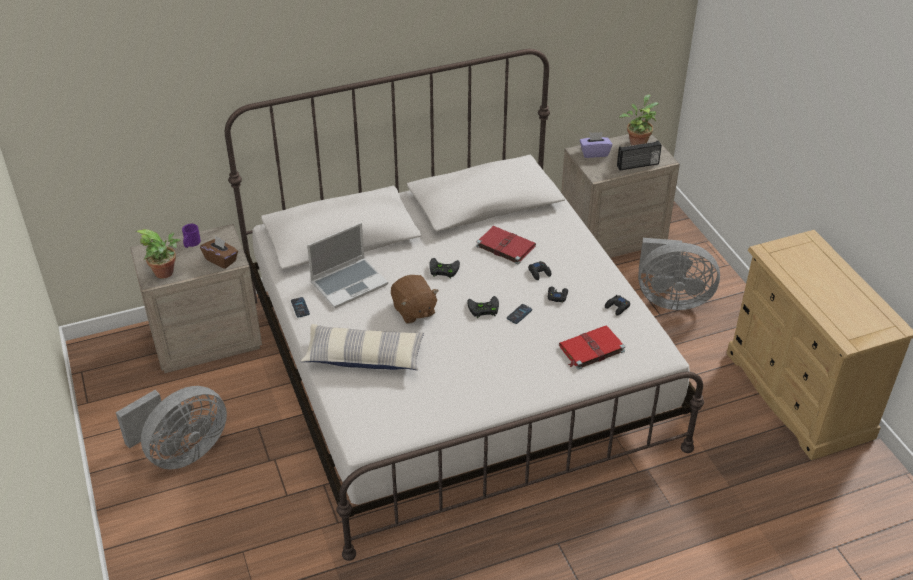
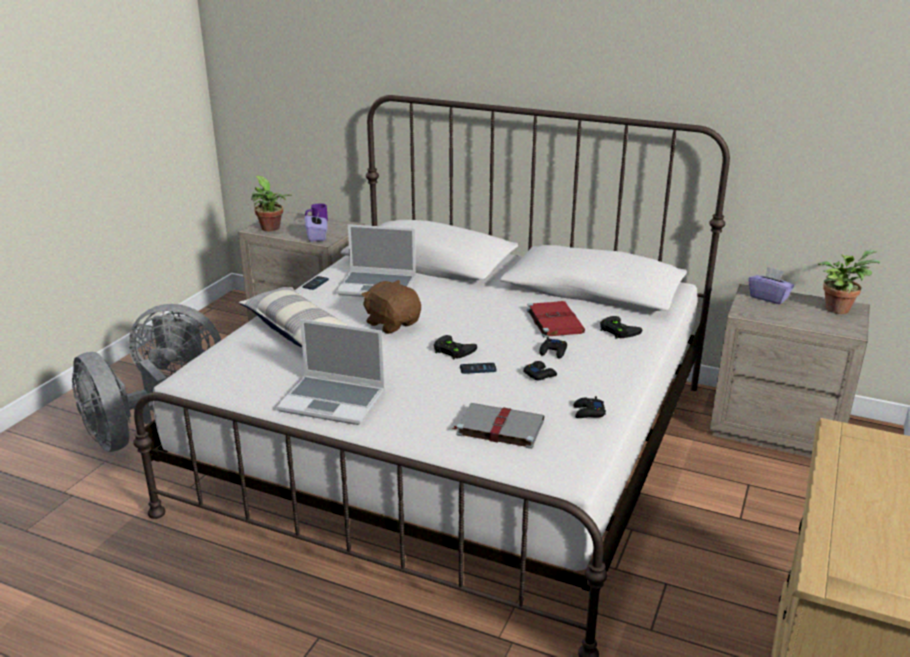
camera: 45 degrees right, 15 degrees down
brown tissue box [200,235,238,269] -> purple tissue box [305,212,328,242]
brown plush toy [391,275,439,324] -> brown plush toy turned 120 degrees clockwise [362,280,421,334]
black game controller [429,258,460,278] -> black game controller moved to [600,316,643,339]
red book [559,326,625,370] -> grey book [452,403,544,449]
radio [617,140,662,170] -> none
grey fan [638,238,720,310] -> grey fan moved to [72,352,167,452]
none -> laptop [276,319,385,425]

